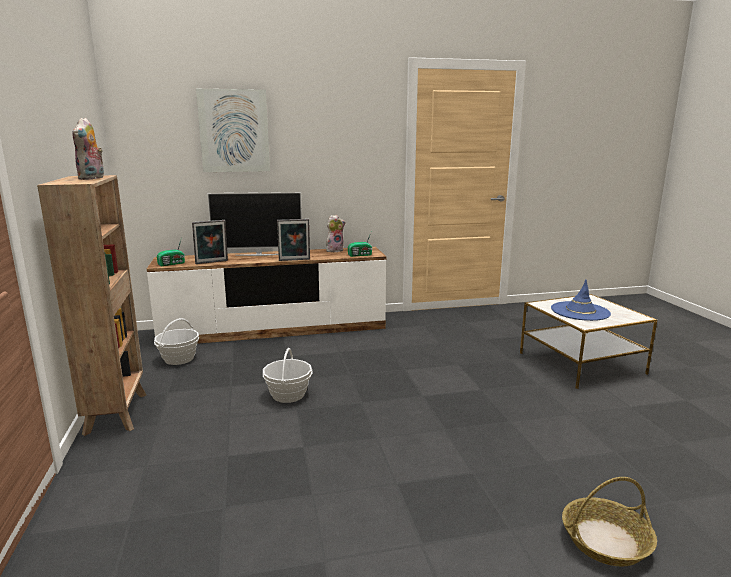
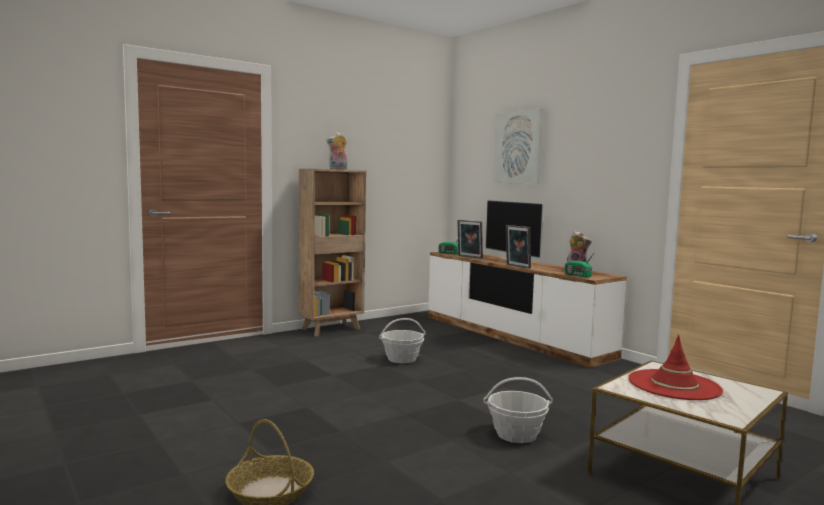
camera: 65 degrees right, 10 degrees down
basket [154,318,199,365] -> basket moved to [483,377,553,443]
blue hat [551,279,611,321] -> red hat [628,335,723,400]

